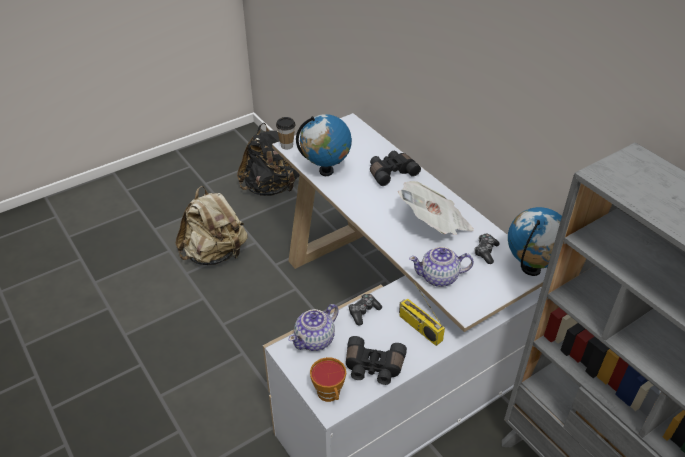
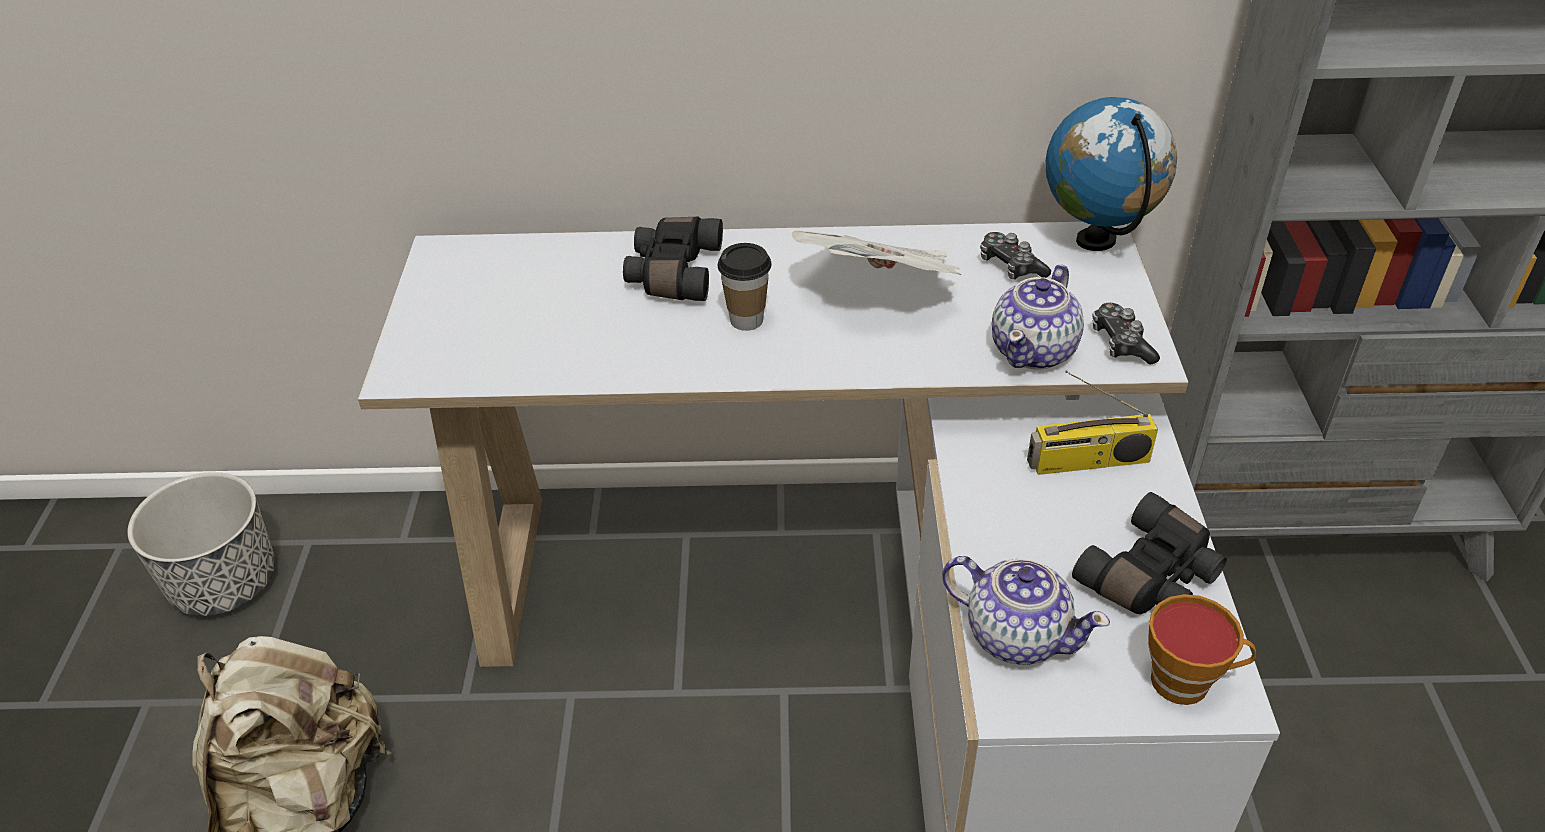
camera: 55 degrees left, 0 degrees up
black backpack [237,123,300,196] -> planter [127,472,275,616]
cup [276,117,296,149] -> cup moved to [718,243,772,331]
teapot [289,304,339,351] -> teapot turned 45 degrees counterclockwise [942,556,1110,665]
globe [296,114,352,176] -> none
game controller [348,294,382,326] -> game controller moved to [1092,303,1160,365]

